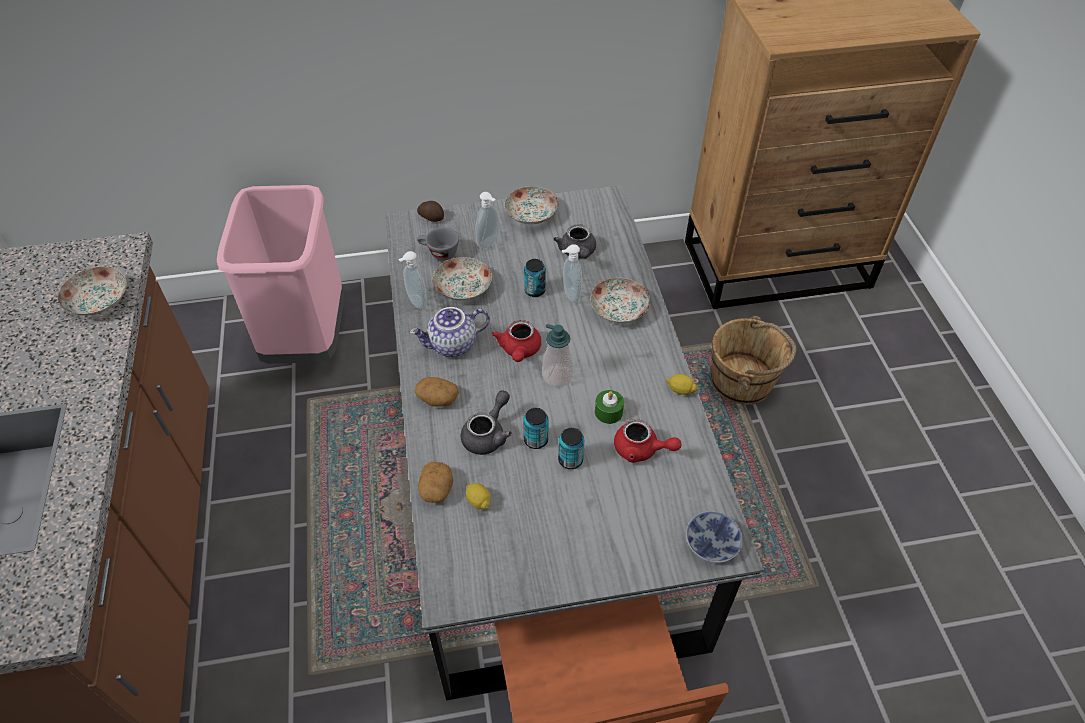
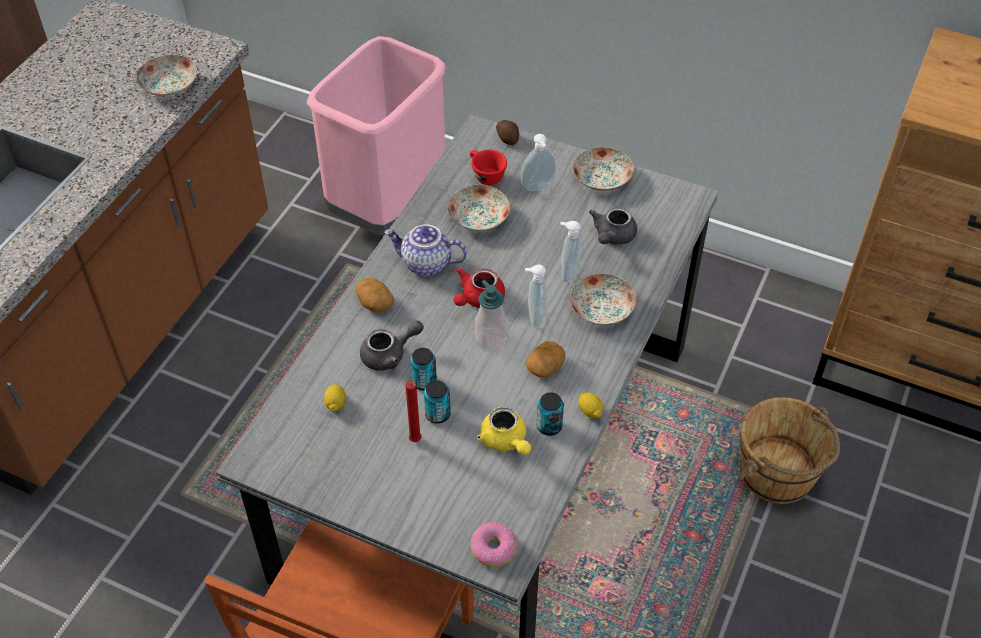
camera: 35 degrees right, 0 degrees up
soap dispenser [398,251,427,309] -> soap dispenser moved to [525,264,547,327]
grey cup [417,227,459,261] -> red cup [470,150,507,185]
potato [418,462,453,503] -> potato moved to [526,341,565,377]
can [524,259,546,297] -> can moved to [537,392,564,436]
green candle [595,390,624,424] -> none
red teapot [614,419,681,463] -> yellow teapot [477,407,531,455]
bowl [686,511,743,563] -> donut [471,522,517,568]
none -> red candle [405,380,422,442]

